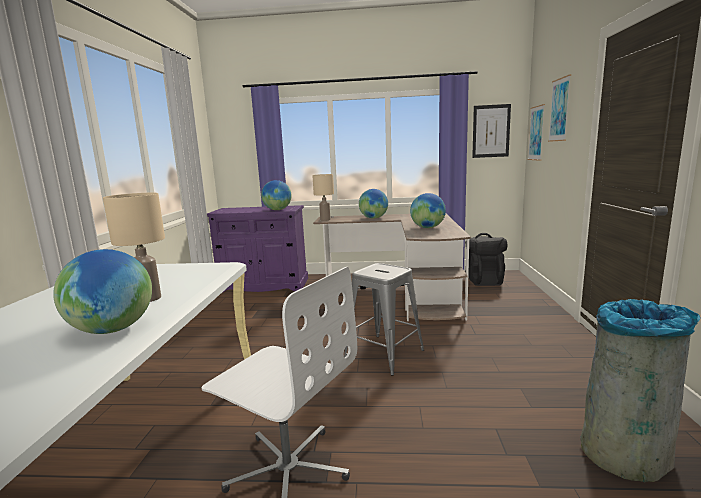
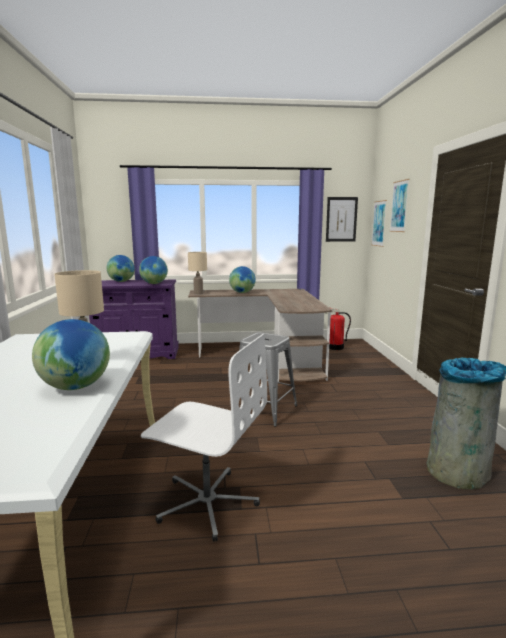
camera: 10 degrees left, 0 degrees up
globe [410,193,446,228] -> globe moved to [107,255,135,282]
black backpack [465,233,507,286] -> fire extinguisher [324,308,351,350]

